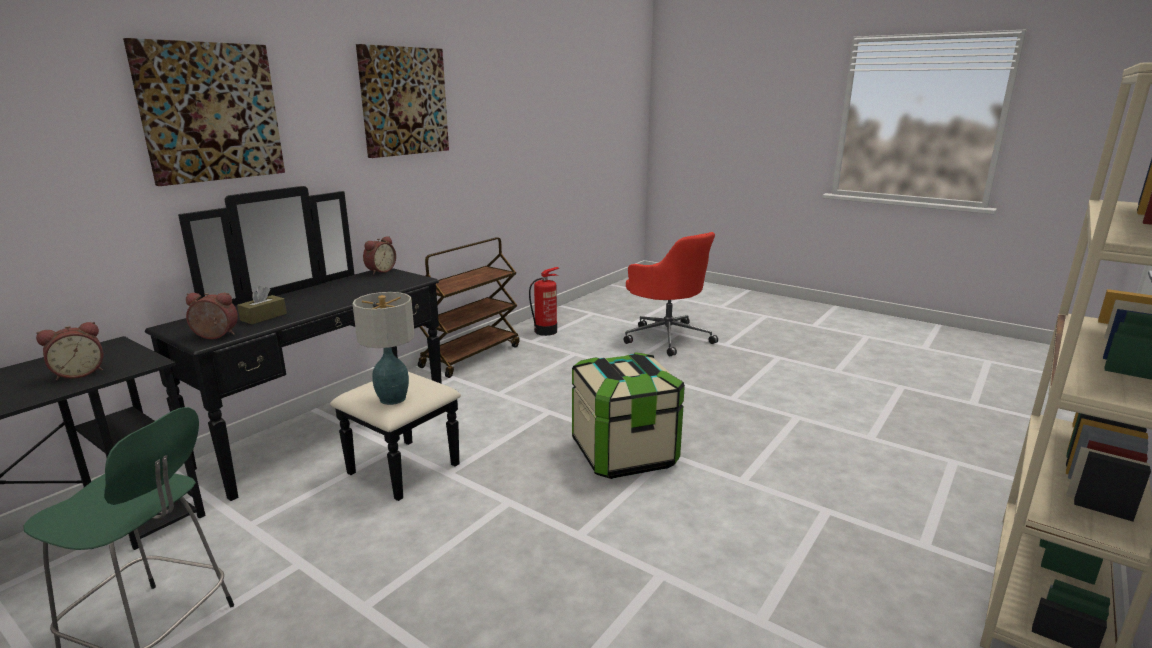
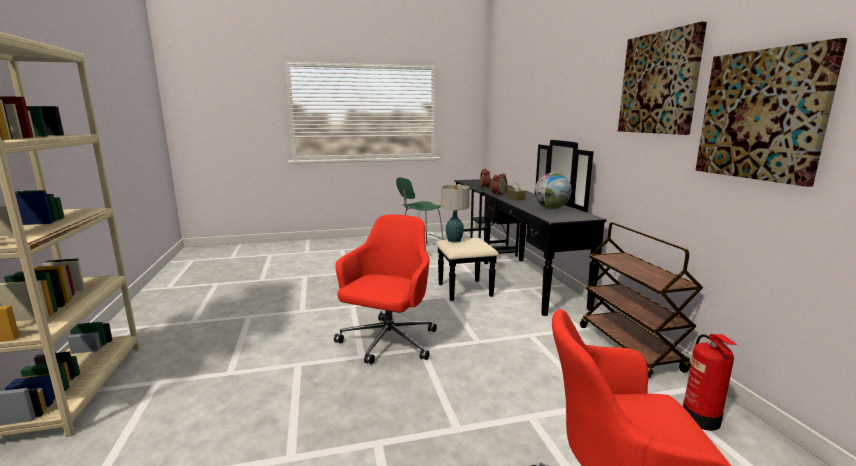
camera: 130 degrees right, 5 degrees down
picture [123,38,285,186] -> picture moved to [695,38,847,187]
alarm clock [363,236,396,275] -> none
storage box [572,352,685,479] -> red office chair [334,215,437,364]
none -> globe [534,173,572,209]

